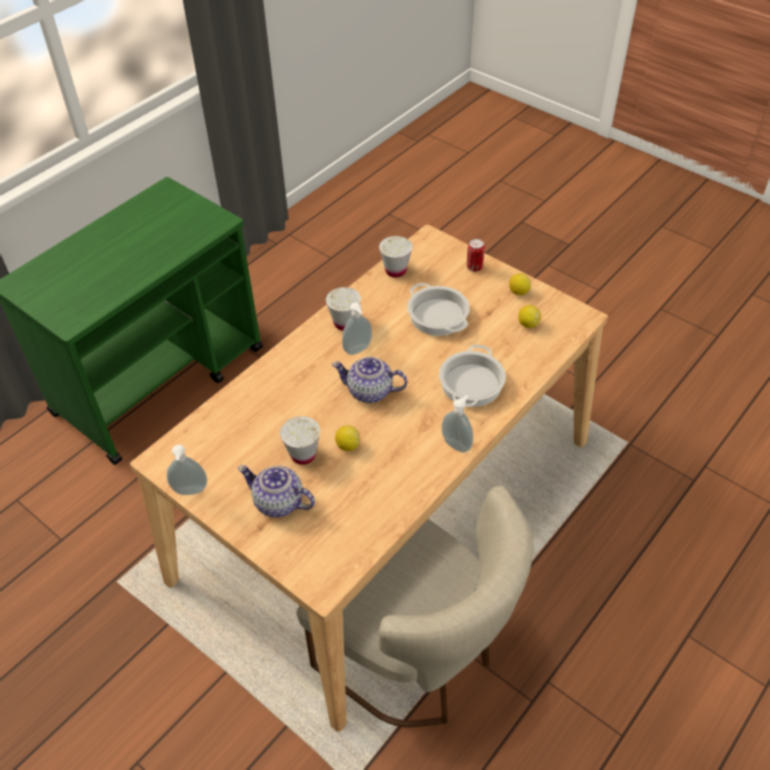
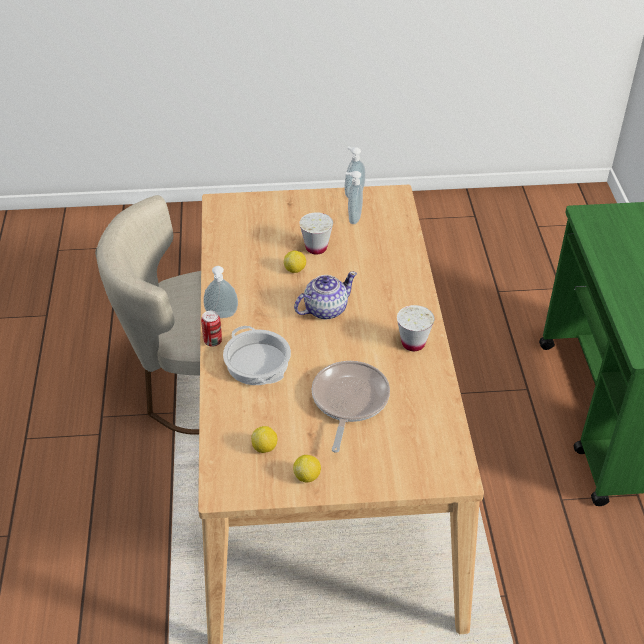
camera: 135 degrees right, 5 degrees down
teapot [238,465,315,517] -> none
soap dispenser [342,303,372,355] -> soap dispenser moved to [346,171,363,224]
white cup [379,236,412,277] -> none
cooking pot [408,283,470,336] -> frying pan [312,361,390,453]
can [467,239,485,272] -> can moved to [201,311,222,347]

